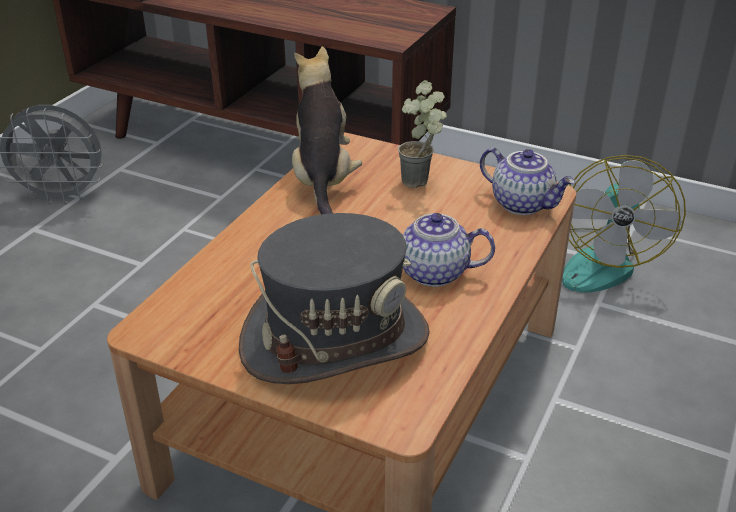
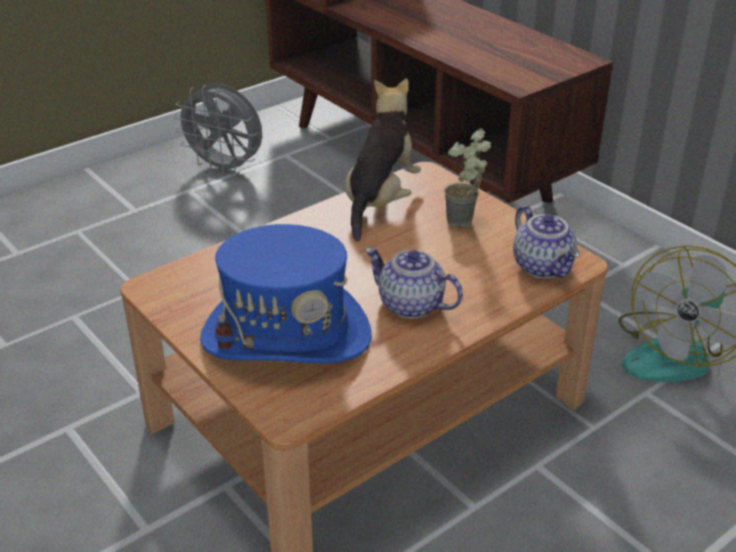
camera: 25 degrees right, 0 degrees up
grey hat [239,213,430,384] -> blue hat [200,224,372,364]

